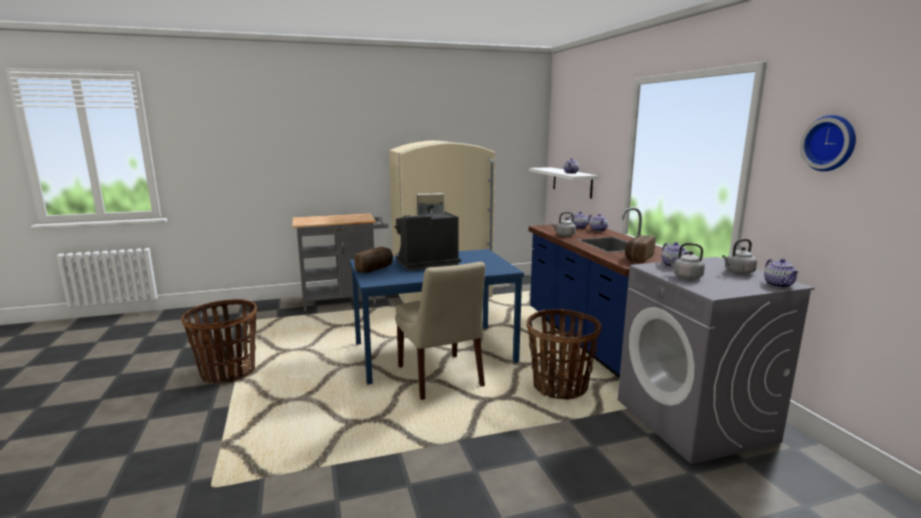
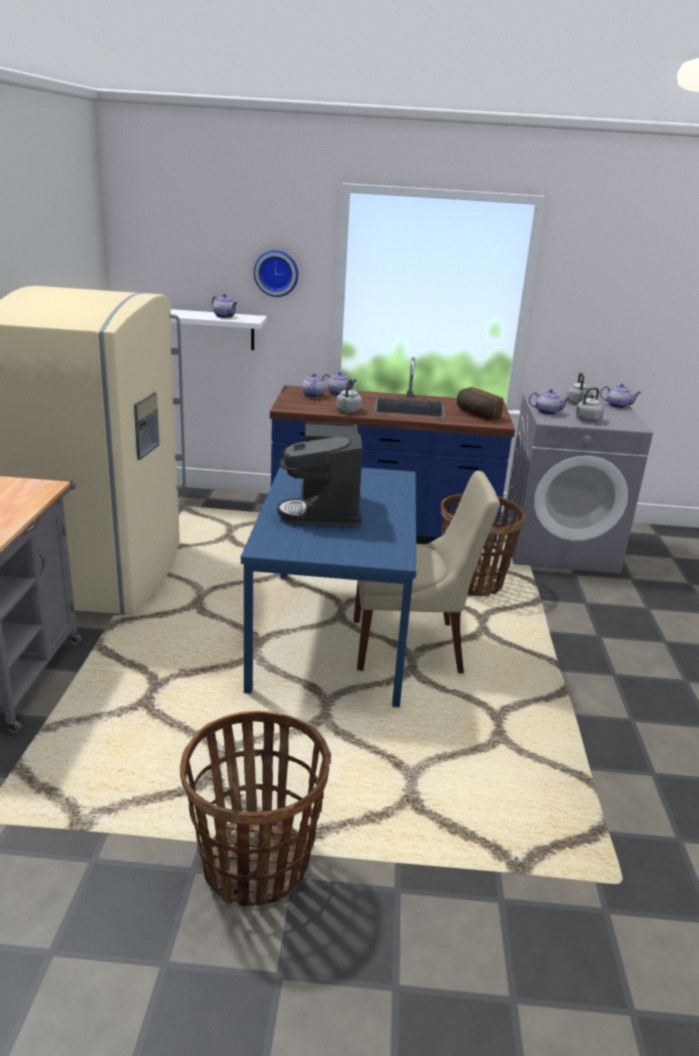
camera: 70 degrees left, 10 degrees up
bread [354,247,393,273] -> none
wall clock [800,115,856,171] -> wall clock moved to [254,250,298,297]

